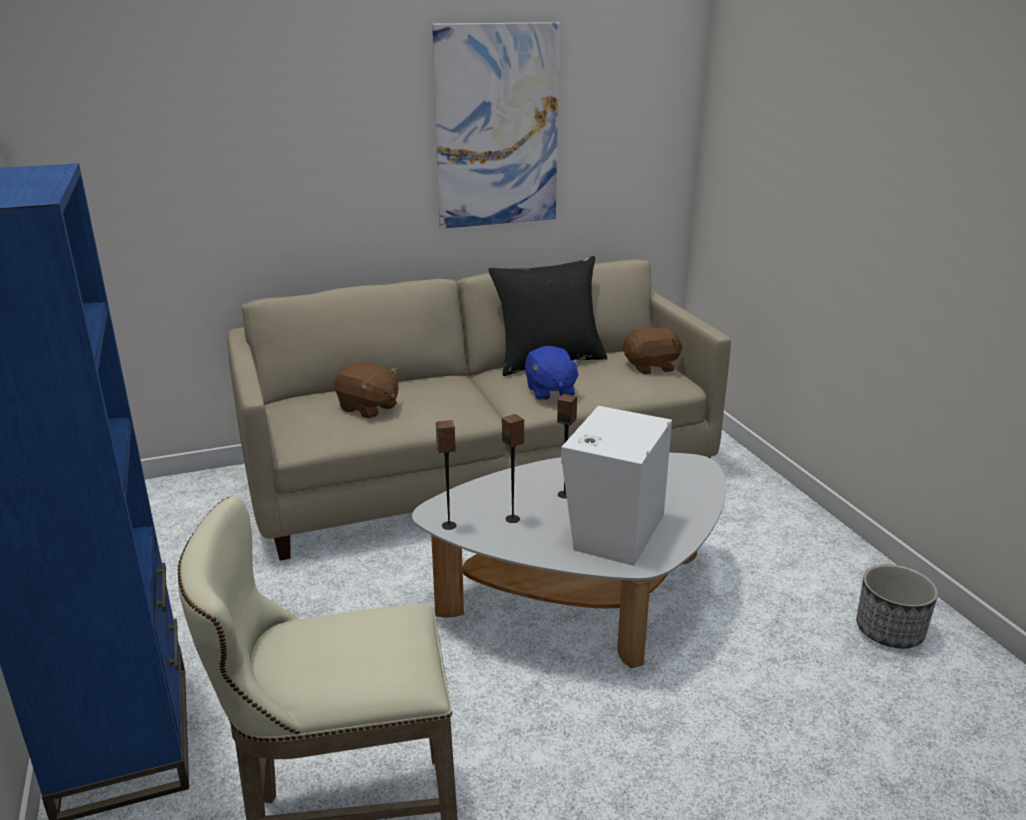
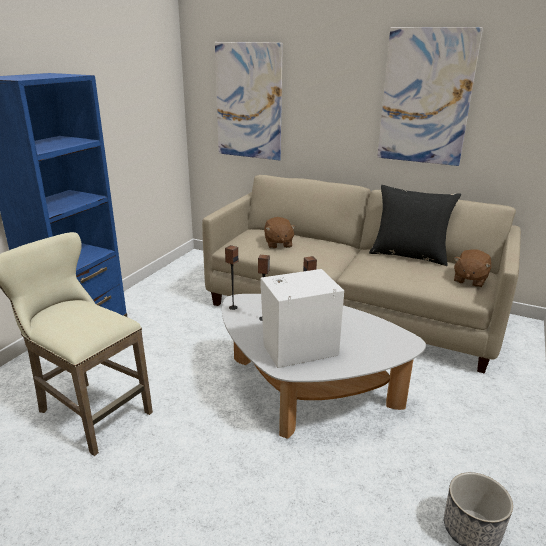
camera: 45 degrees right, 0 degrees up
blue plush toy [525,346,581,400] -> none
brown plush toy [623,326,683,374] -> brown plush toy turned 90 degrees clockwise [454,249,491,288]
none -> picture [215,42,283,161]

